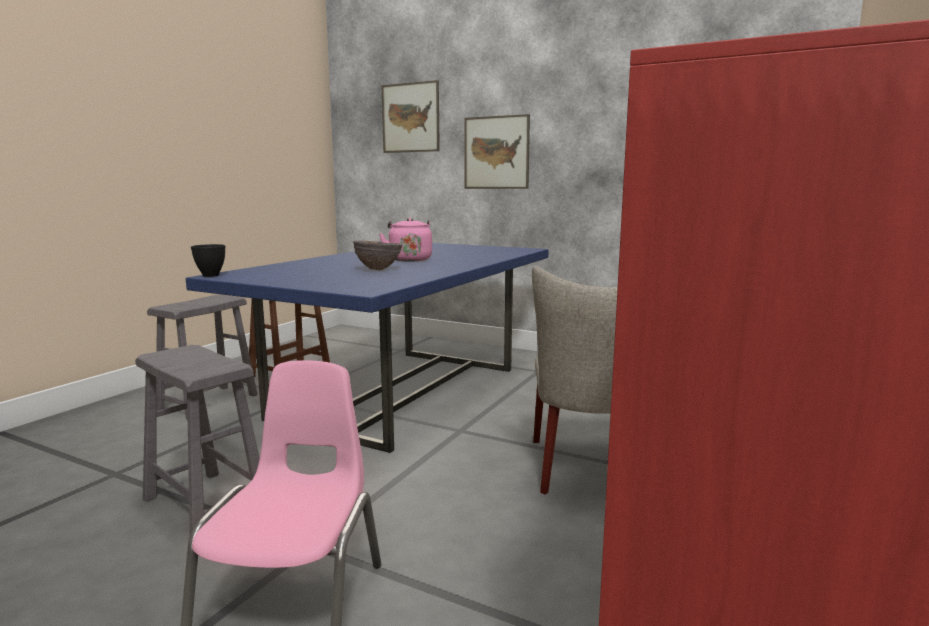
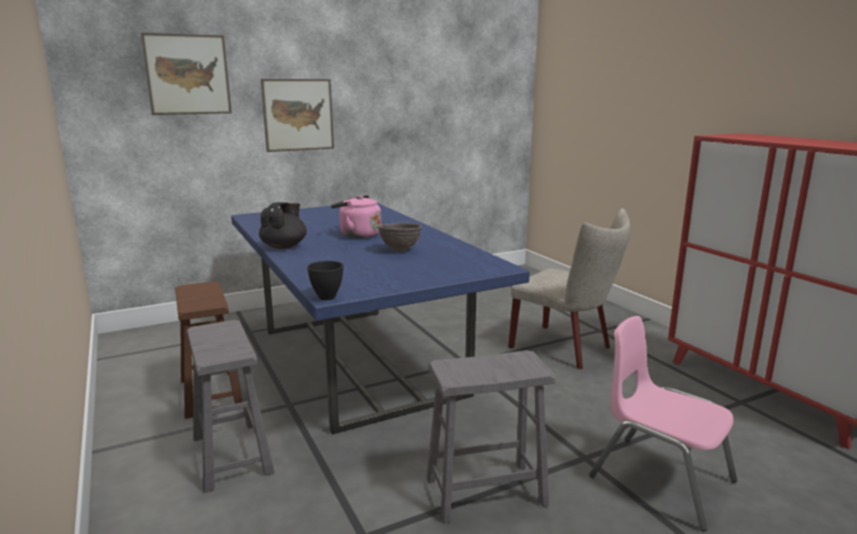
camera: 55 degrees left, 5 degrees up
none -> black teapot [259,202,307,249]

